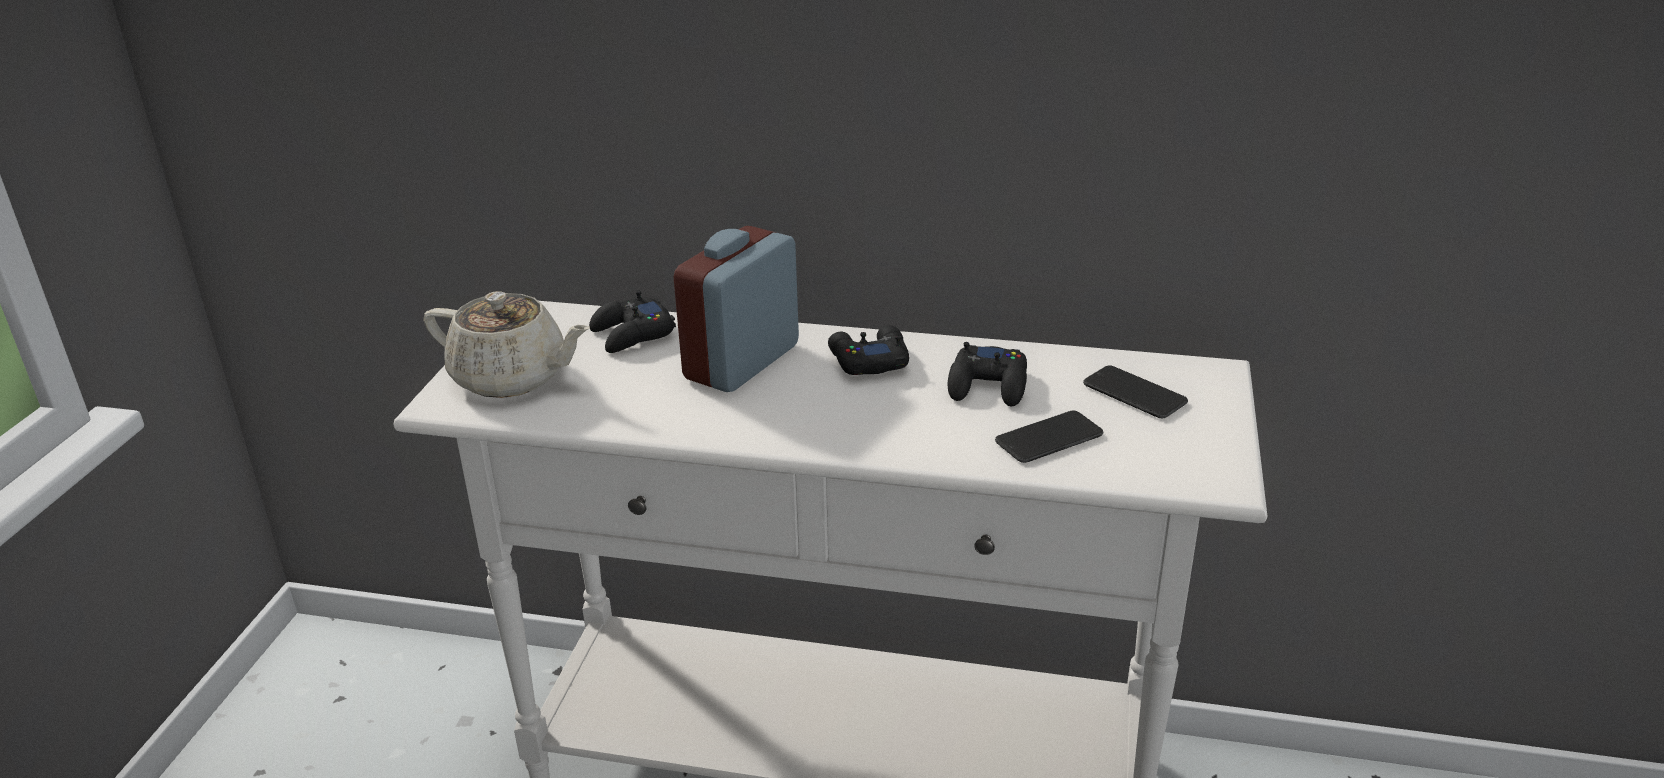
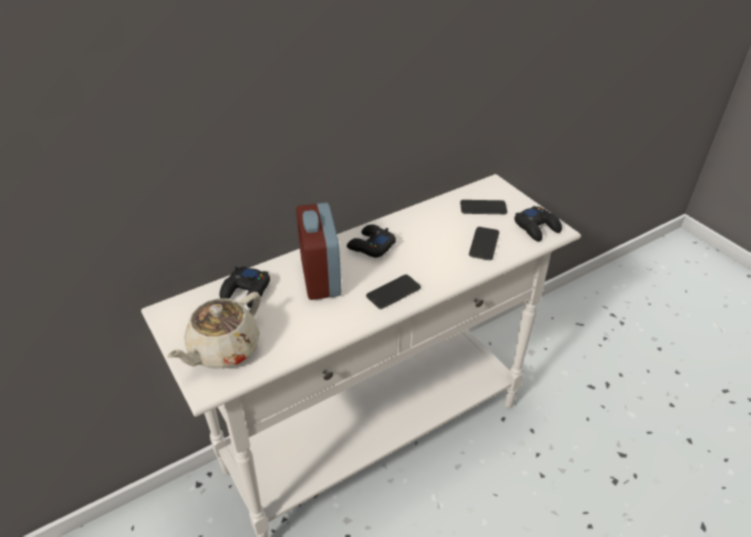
camera: 45 degrees left, 10 degrees up
beige teapot [423,291,590,398] -> beige teapot turned 150 degrees clockwise [167,292,261,369]
black game controller [948,342,1027,406] -> black game controller moved to [514,206,562,242]
none -> phone [366,274,421,309]

